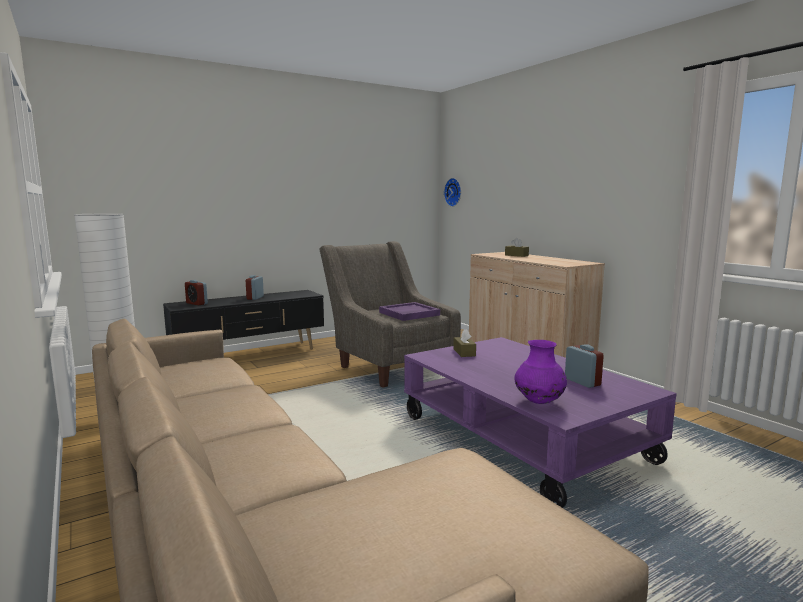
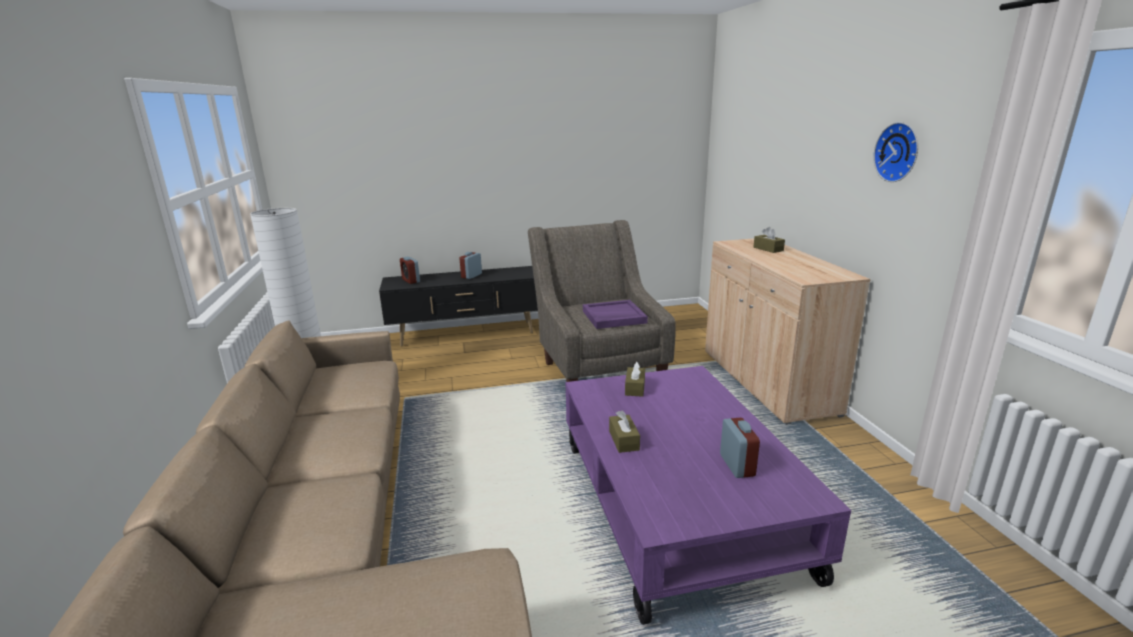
camera: 20 degrees right, 10 degrees up
wall clock [444,178,461,207] -> wall clock moved to [873,122,918,182]
purple vase [514,340,567,404] -> none
none -> brown tissue box [609,411,640,453]

